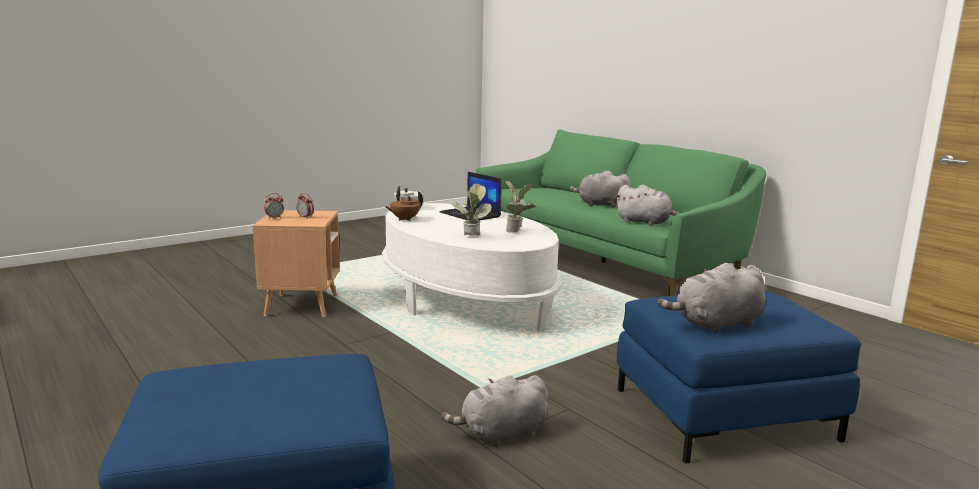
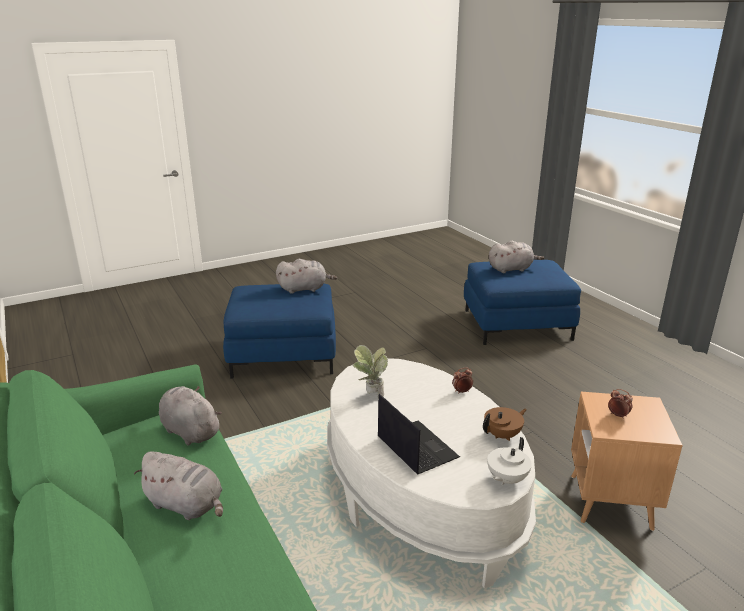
camera: 170 degrees left, 10 degrees up
alarm clock [264,193,284,219] -> alarm clock moved to [452,368,473,394]
grey plush toy [441,375,548,447] -> grey plush toy moved to [489,241,544,273]
potted plant [451,184,492,235] -> none

